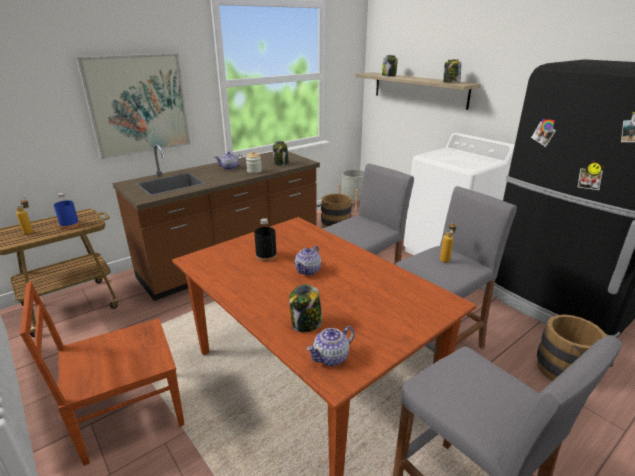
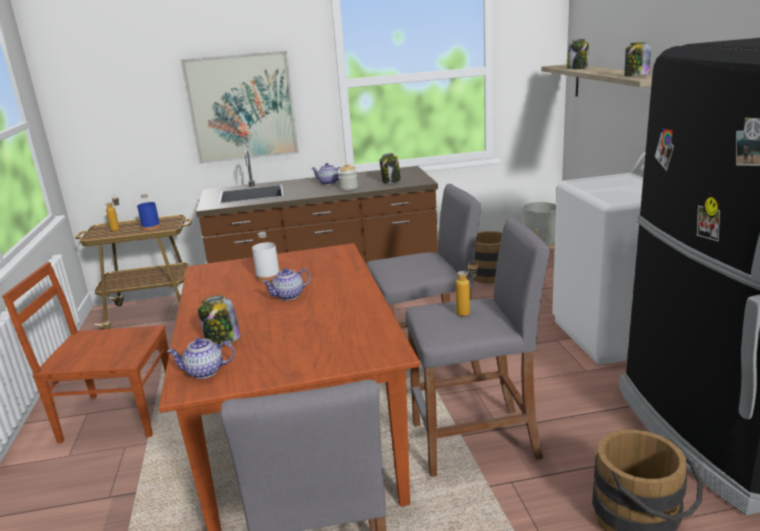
camera: 30 degrees right, 5 degrees down
black bottle [254,218,277,262] -> white bottle [252,232,280,282]

